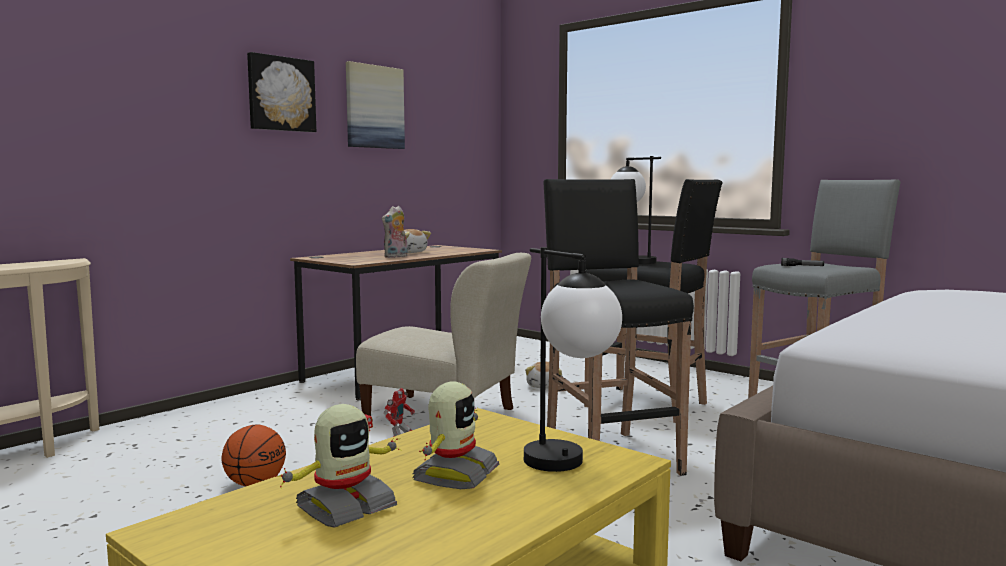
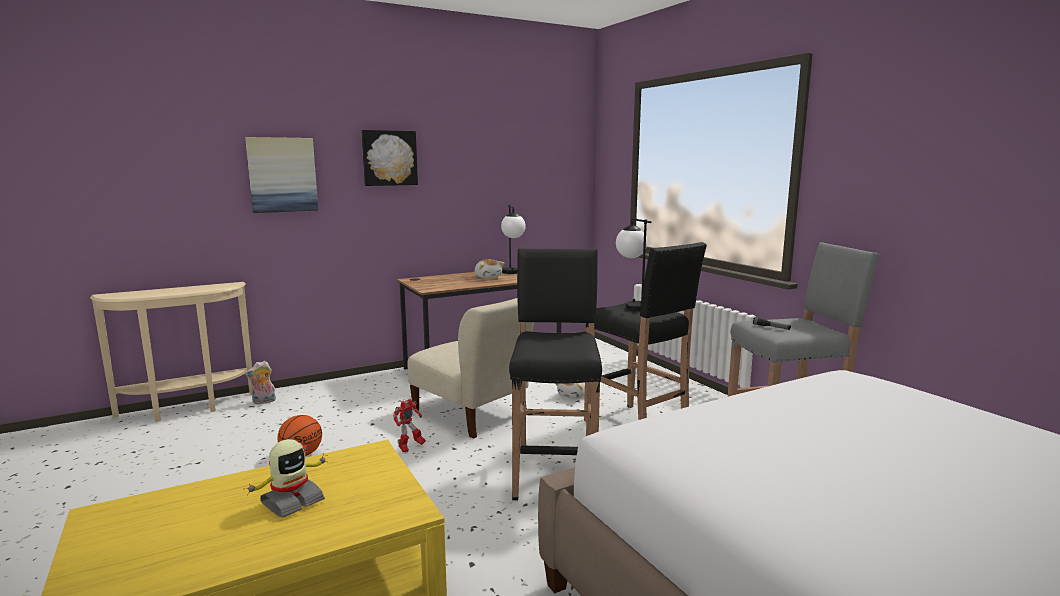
camera: 20 degrees right, 5 degrees up
toy robot [275,404,401,528] -> none
picture [346,61,405,149] -> picture moved to [245,137,318,213]
plush toy [382,206,408,258] -> plush toy moved to [245,361,276,404]
table lamp [524,247,622,472] -> table lamp moved to [501,205,526,274]

